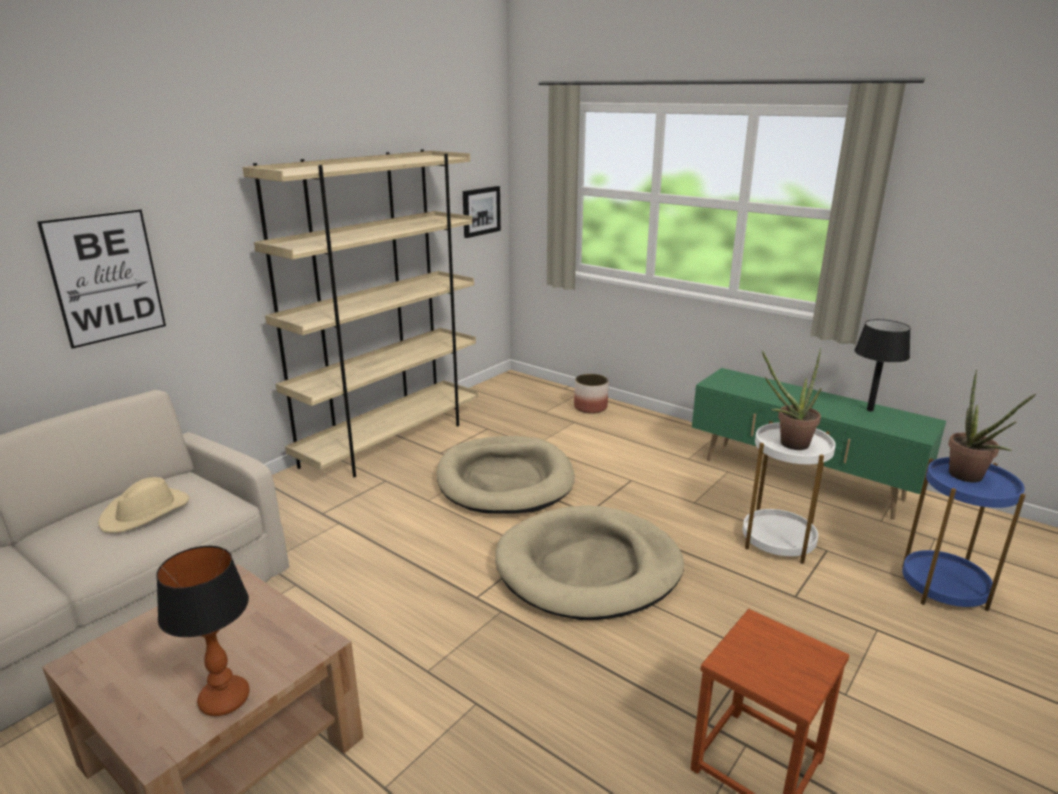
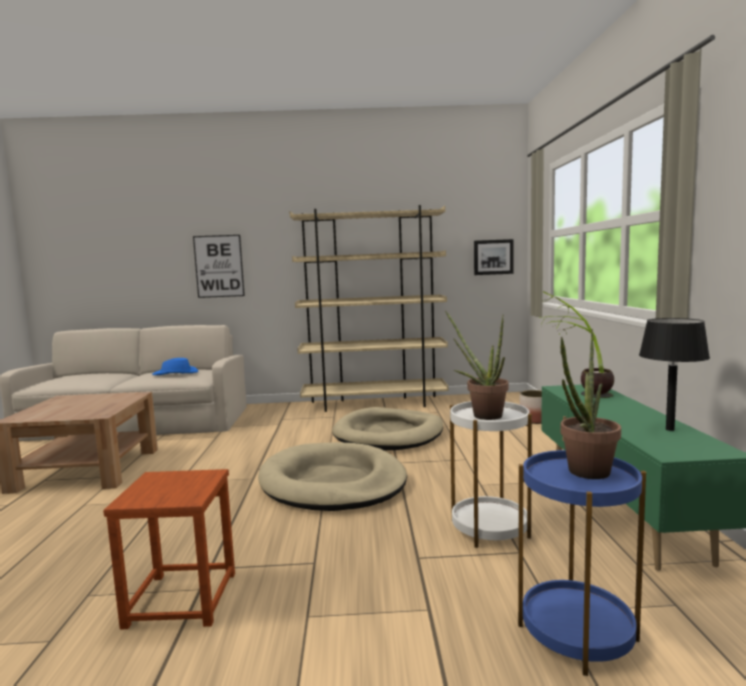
camera: 50 degrees right, 15 degrees down
beige hat [98,477,189,533] -> blue hat [152,358,198,375]
table lamp [156,546,250,716] -> none
none -> potted plant [539,291,614,398]

